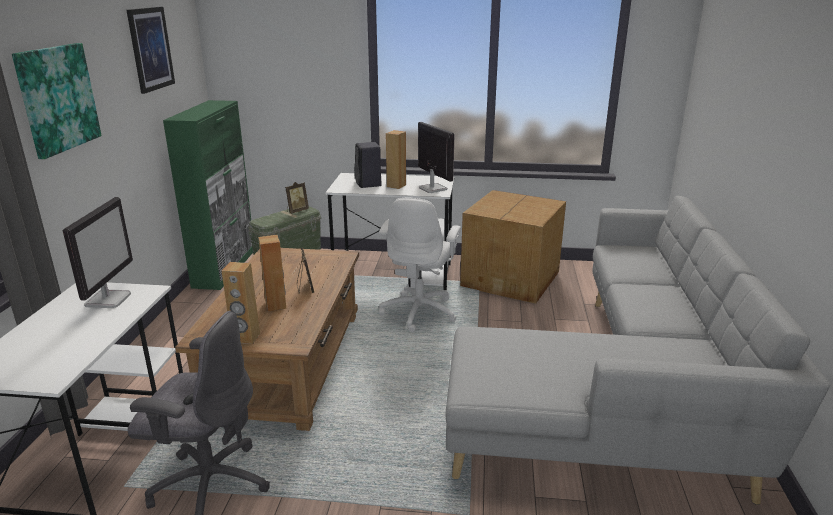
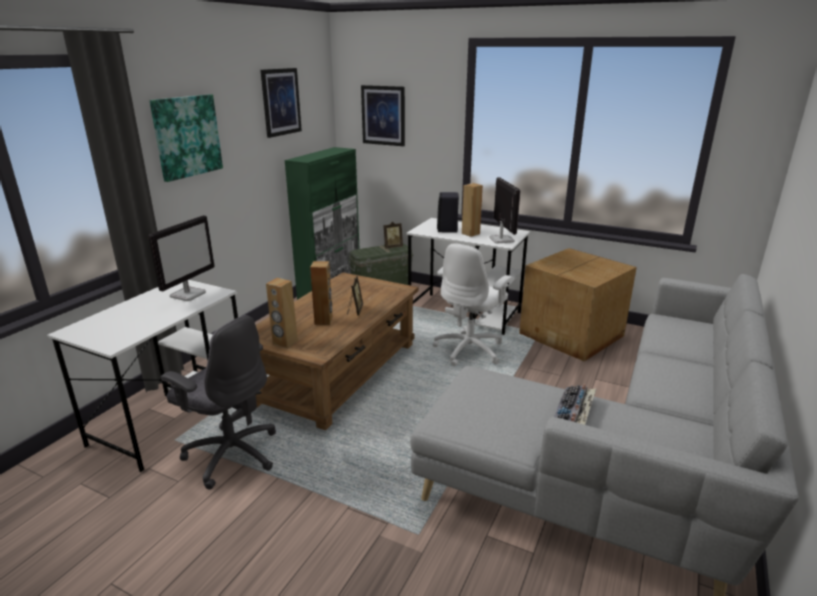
camera: 20 degrees right, 0 degrees up
none -> picture [361,85,405,146]
none -> keyboard [554,385,596,425]

